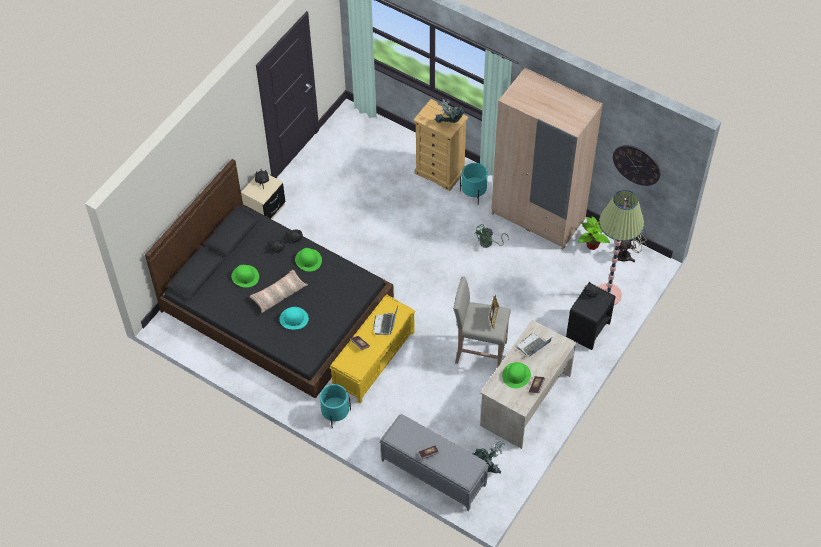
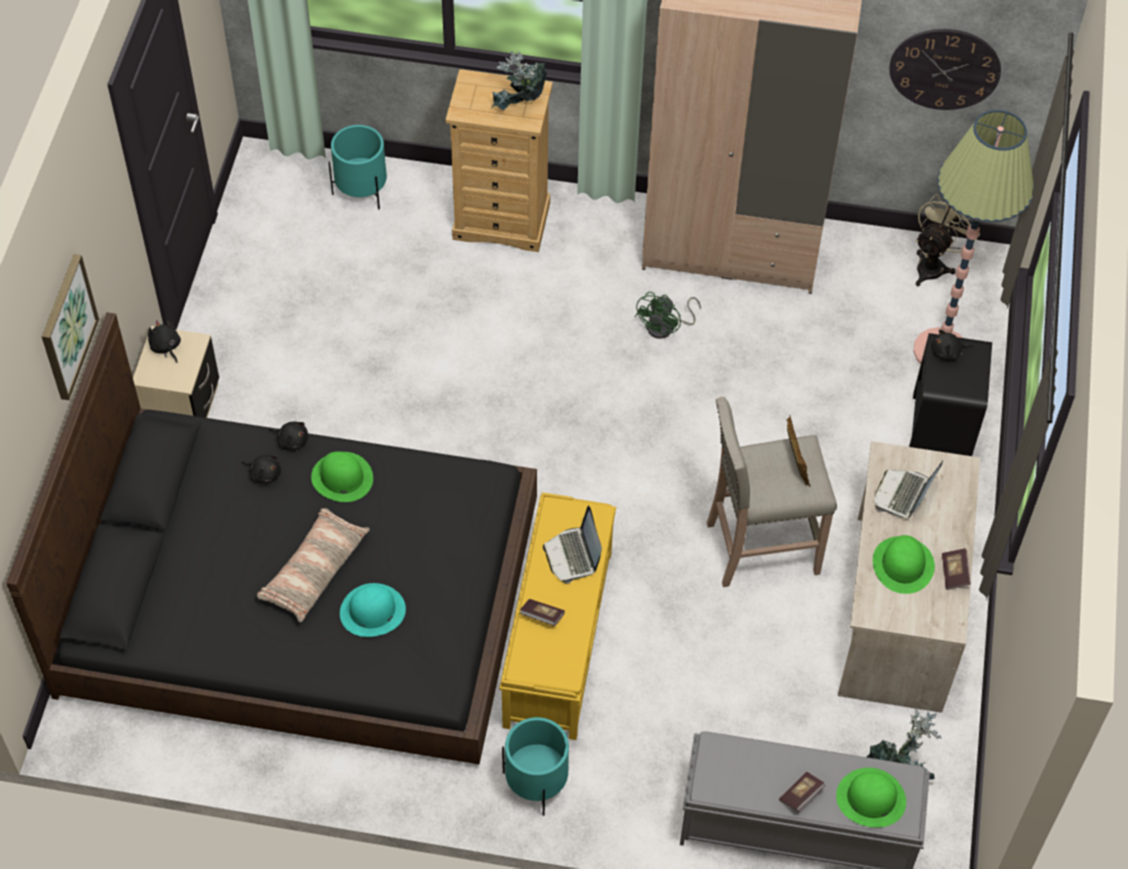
camera: 25 degrees left, 0 degrees up
green hat [231,265,259,287] -> green hat moved to [836,768,906,827]
turquoise planter [460,163,488,205] -> turquoise planter moved to [328,125,387,209]
potted plant [577,216,610,250] -> none
none -> picture [42,254,99,400]

